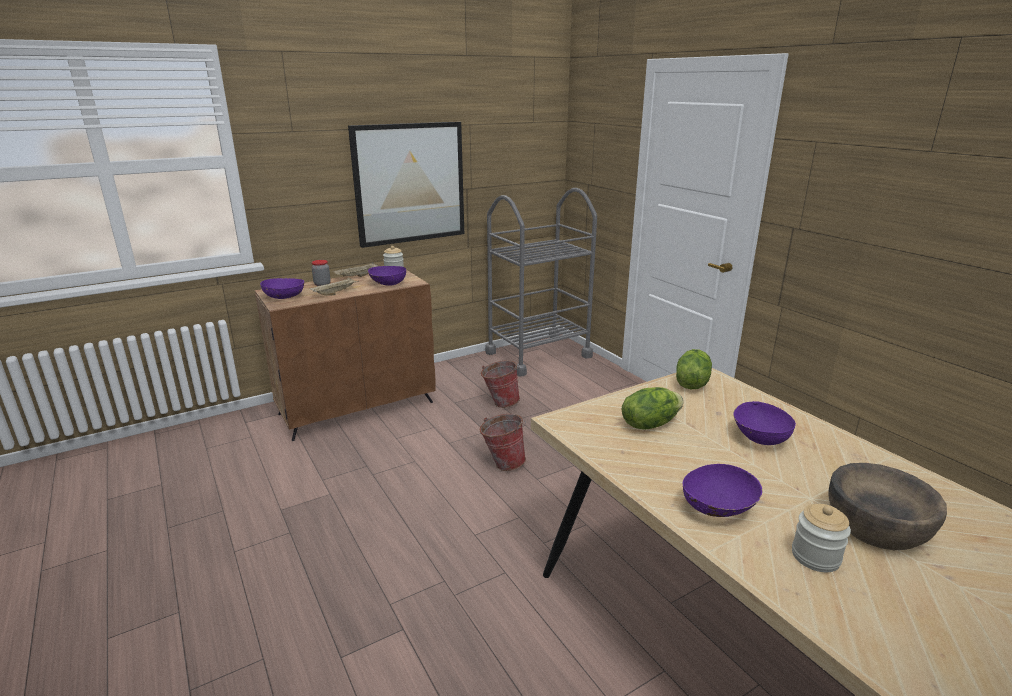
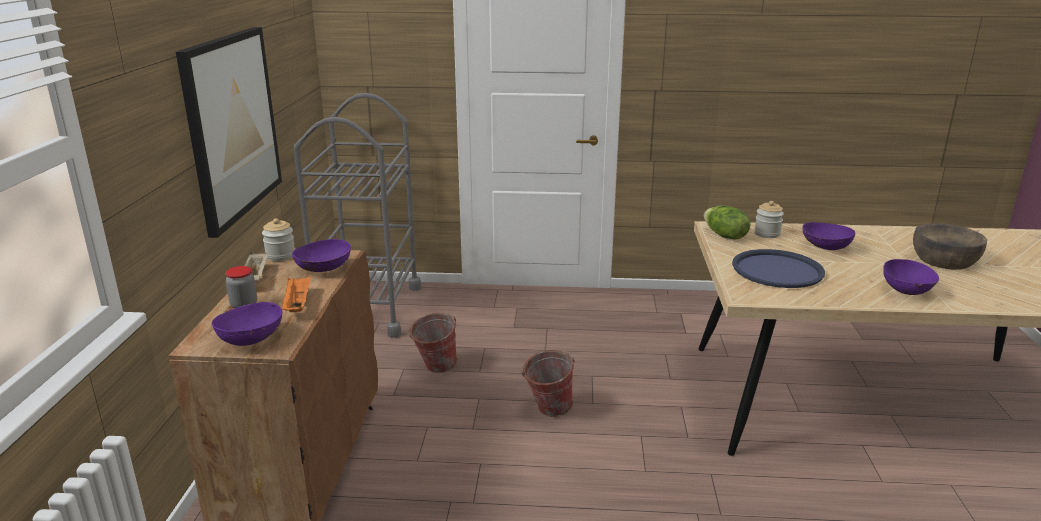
camera: 55 degrees left, 0 degrees up
beige tray [310,277,359,296] -> orange tray [282,275,312,312]
lettuce [622,387,684,430] -> blue tray [732,249,825,288]
jar [792,504,851,572] -> jar moved to [754,201,784,238]

